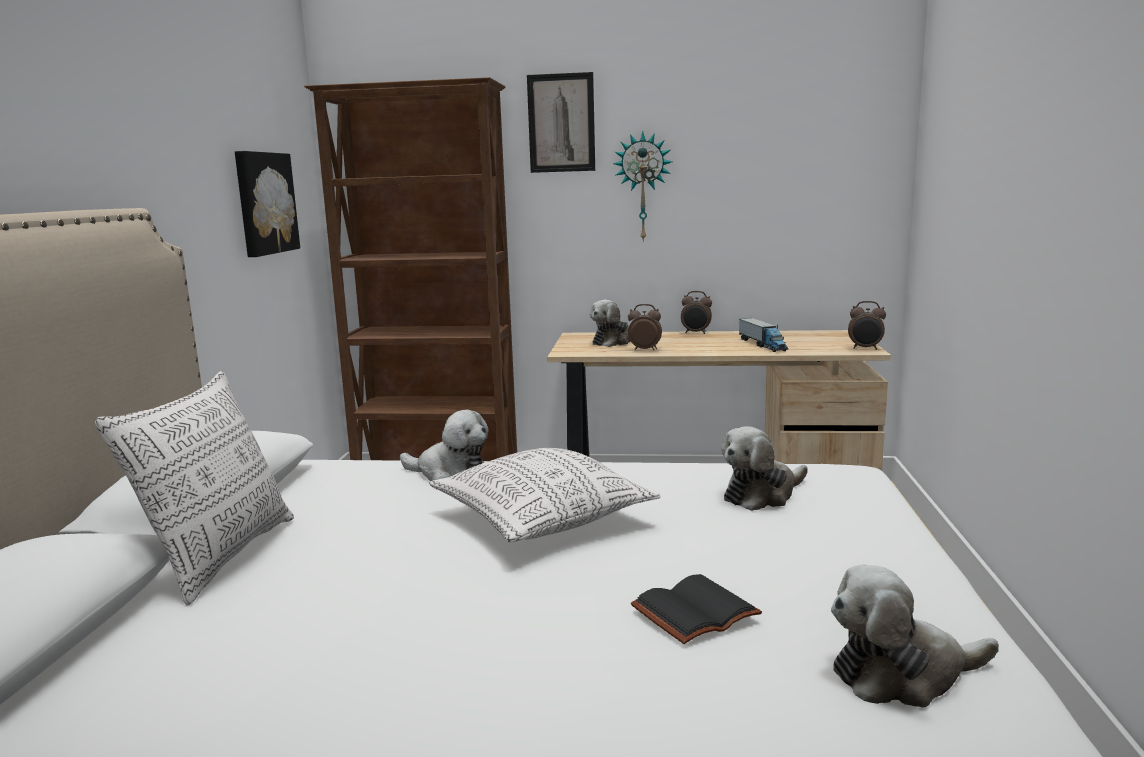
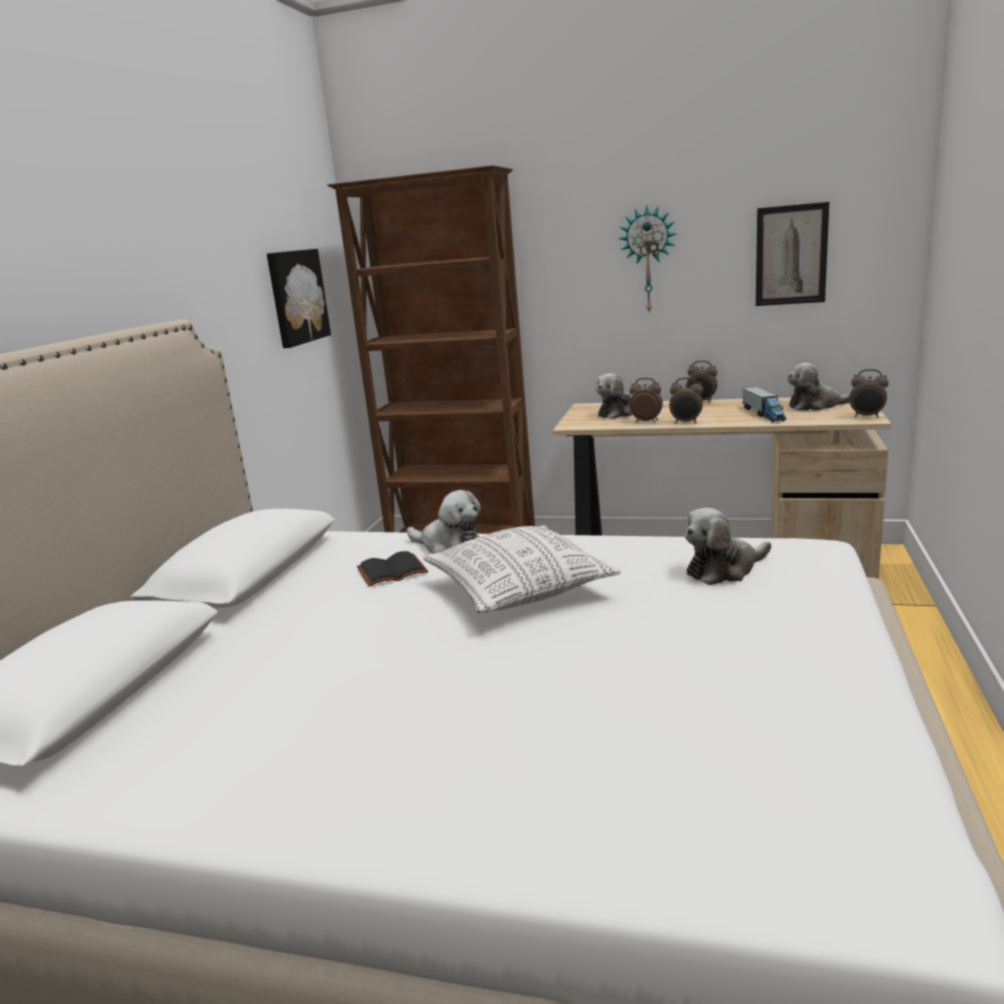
camera: 10 degrees right, 5 degrees up
pillow [95,371,294,605] -> none
picture [527,72,595,173] -> picture moved to [756,202,829,306]
black book [631,574,762,644] -> black book moved to [357,551,428,587]
plush toy [831,565,999,708] -> plush toy moved to [787,363,850,411]
none -> alarm clock [669,377,703,423]

